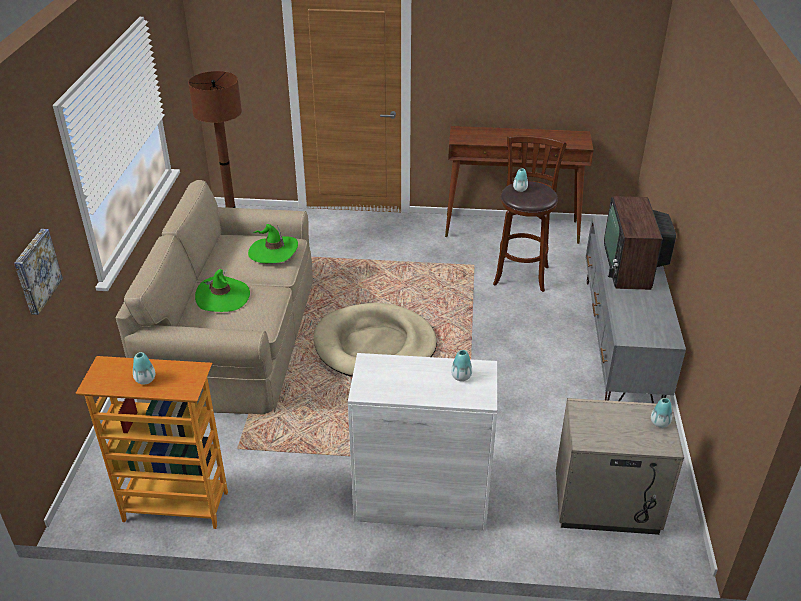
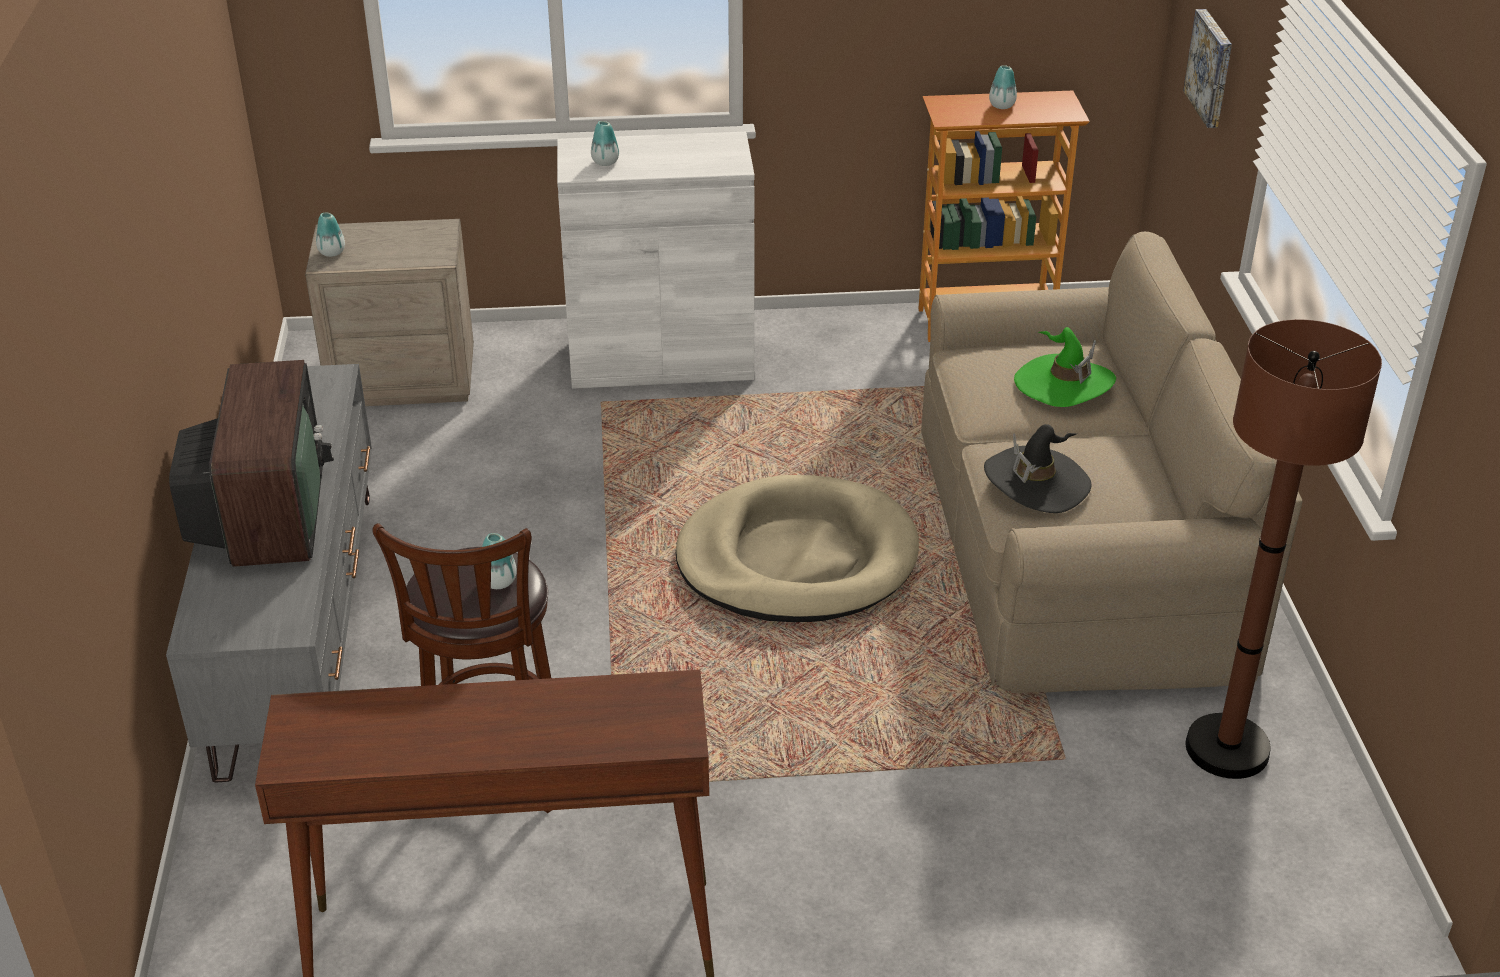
camera: 170 degrees right, 0 degrees up
green hat [248,224,298,263] -> black hat [984,424,1091,513]

